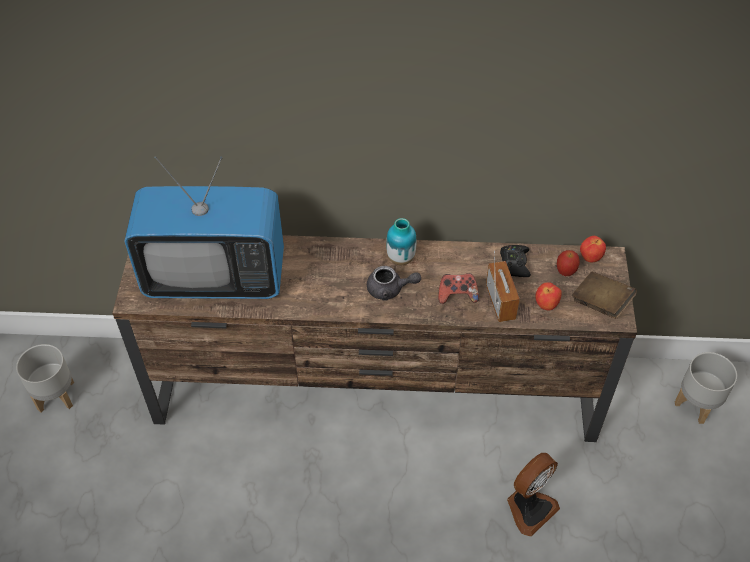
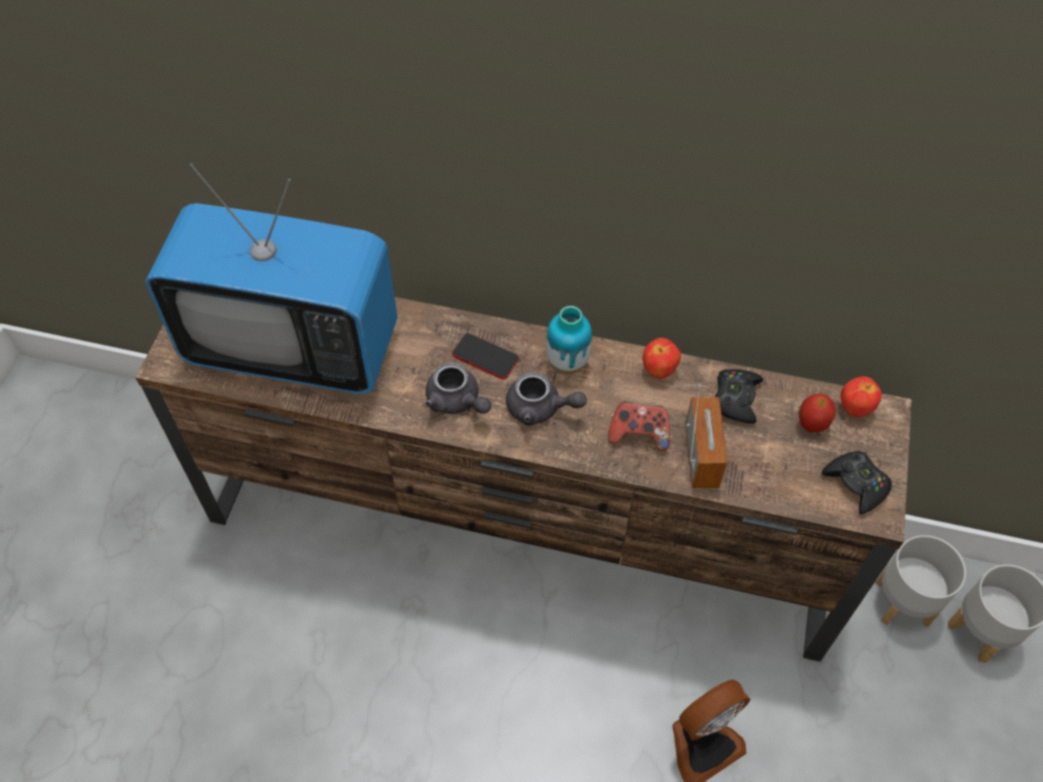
camera: 10 degrees right, 5 degrees up
grey planter [16,344,74,412] -> grey planter moved to [875,535,966,627]
apple [535,282,562,311] -> apple moved to [643,338,681,379]
brown book [572,271,637,319] -> black game controller [822,451,892,515]
none -> grey teapot [425,363,491,414]
none -> phone [452,333,519,380]

